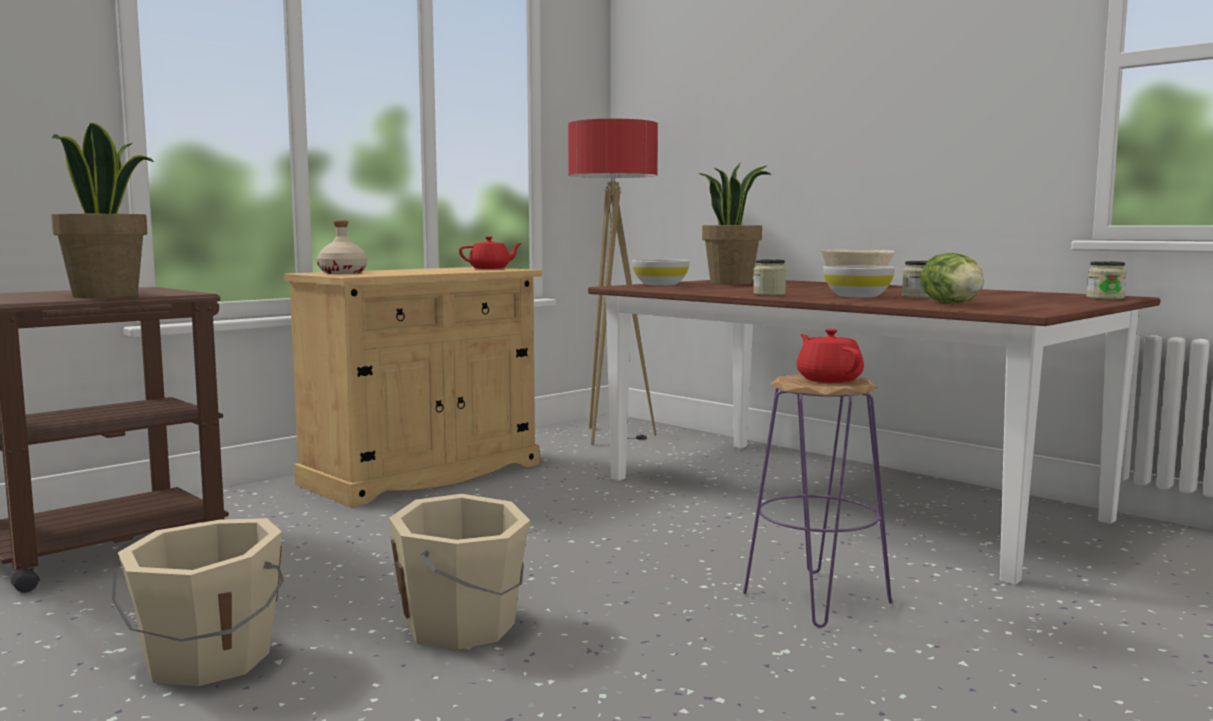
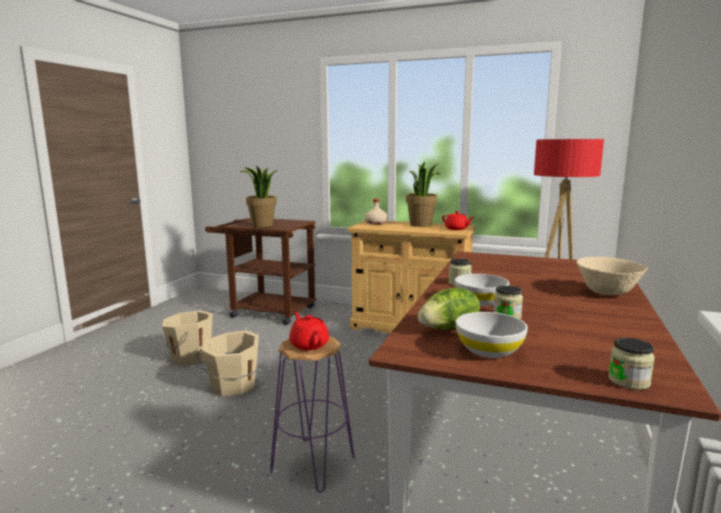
camera: 65 degrees right, 5 degrees up
white bowl [632,259,690,286] -> white bowl moved to [456,312,528,358]
potted plant [699,162,771,285] -> potted plant moved to [406,162,440,227]
red teapot [797,329,864,383] -> red teapot turned 75 degrees counterclockwise [289,312,329,350]

